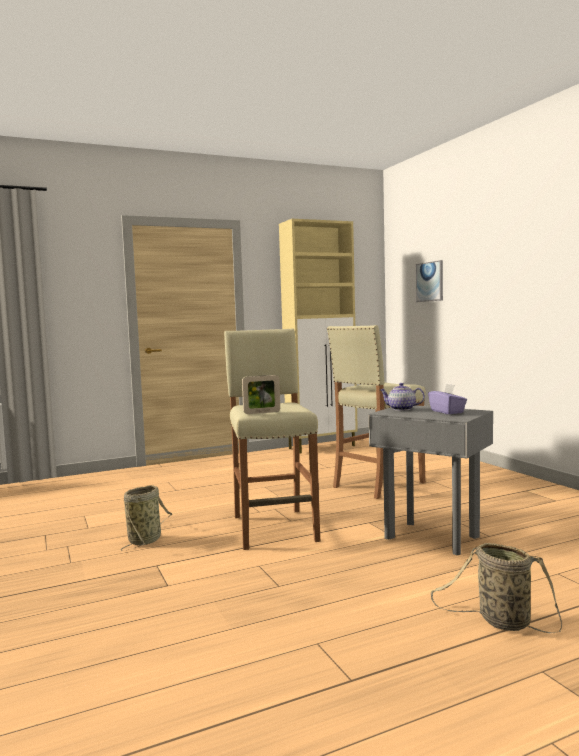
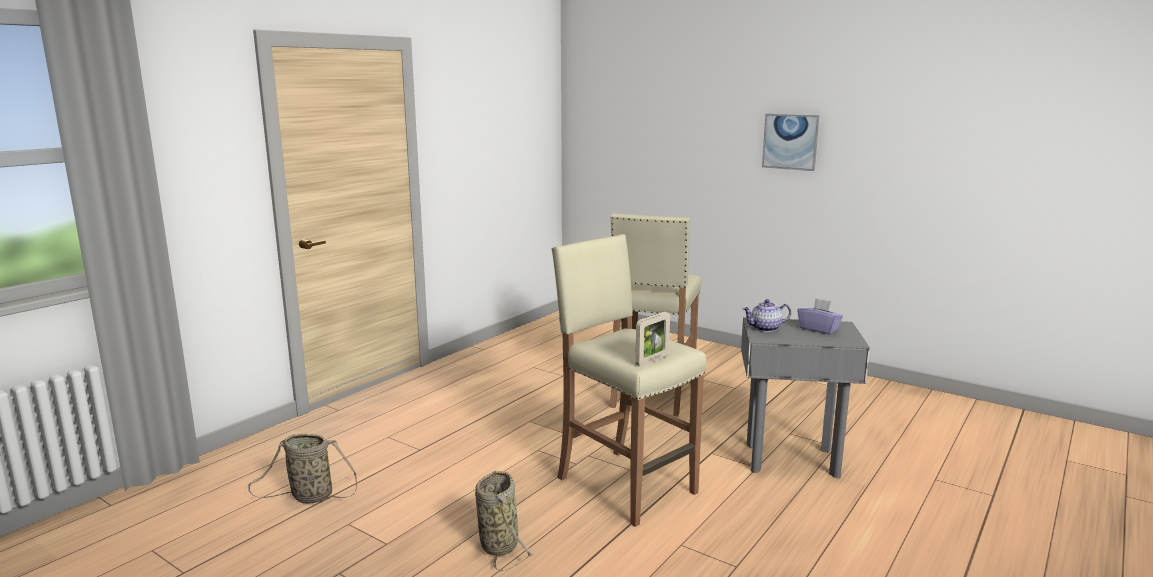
camera: 30 degrees left, 10 degrees up
beige cabinet [279,219,358,454] -> none
picture [416,260,443,302] -> picture moved to [762,114,820,171]
basket [431,543,562,633] -> basket moved to [248,434,357,504]

